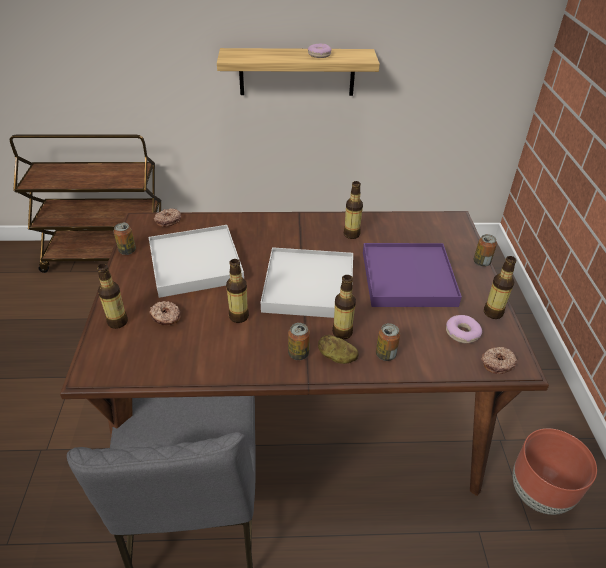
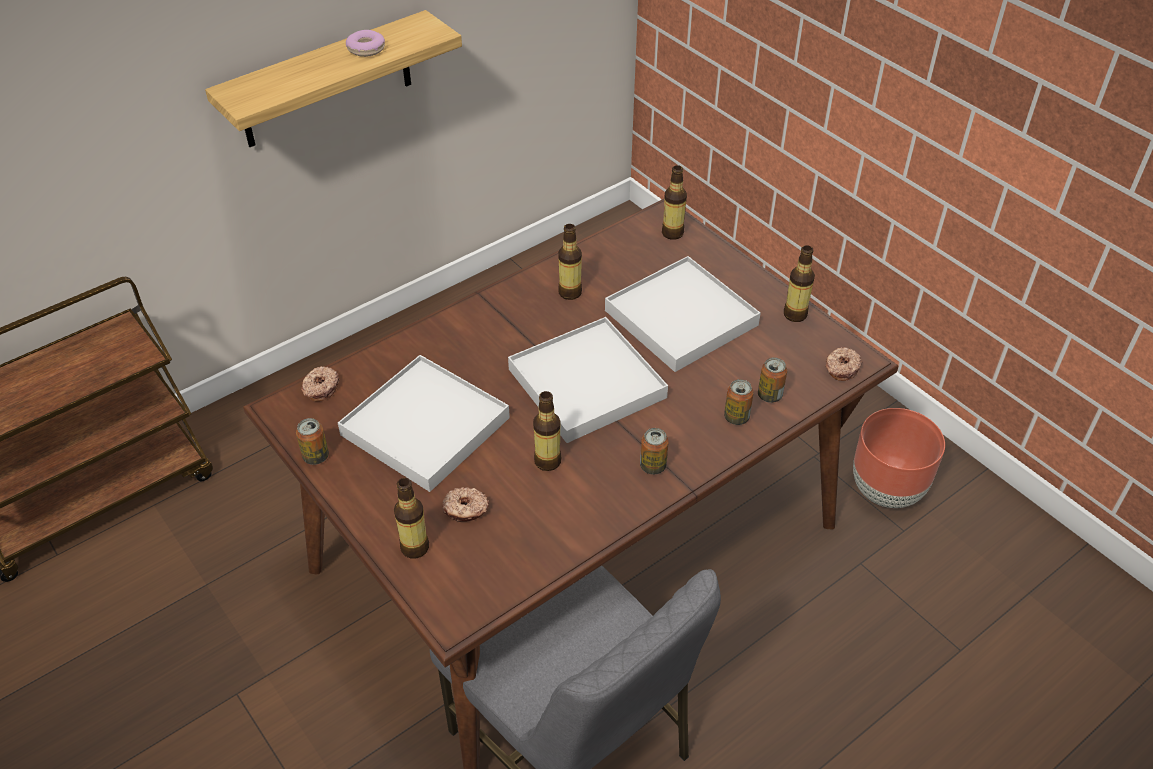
camera: 35 degrees left, 5 degrees up
potato [318,335,359,364] -> none
bottle [332,275,356,339] -> bottle moved to [662,165,687,240]
purple tray [363,243,462,307] -> white tray [605,256,761,372]
donut [446,315,482,343] -> none
can [473,234,497,267] -> can moved to [758,357,787,403]

